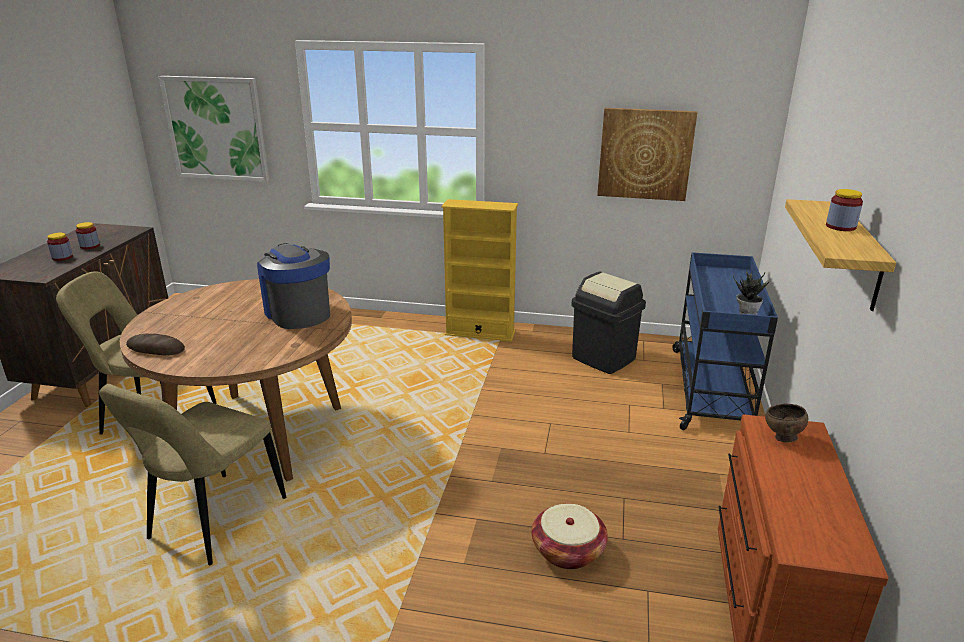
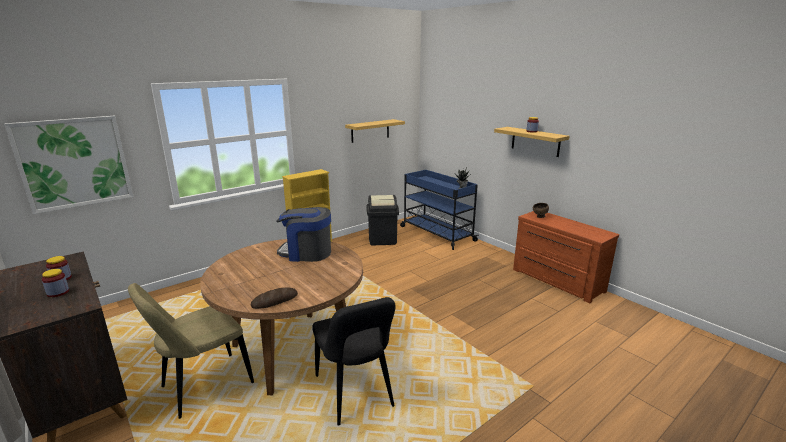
camera: 50 degrees left, 5 degrees down
beige chair [99,384,286,565] -> black chair [312,297,396,426]
basket [532,504,608,569] -> none
picture [597,108,698,201] -> shelf [345,119,405,143]

